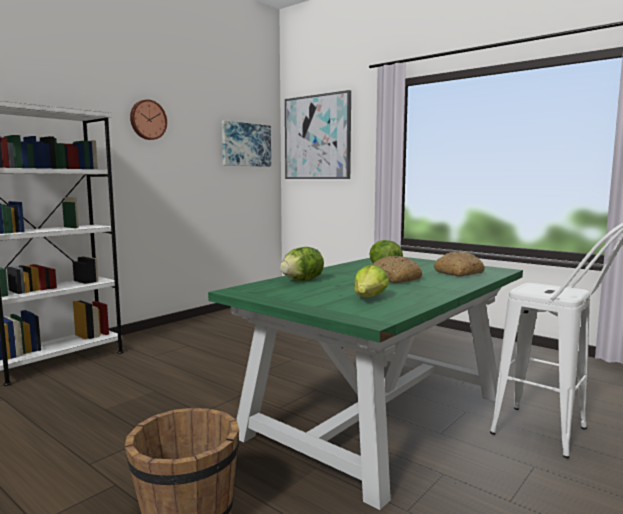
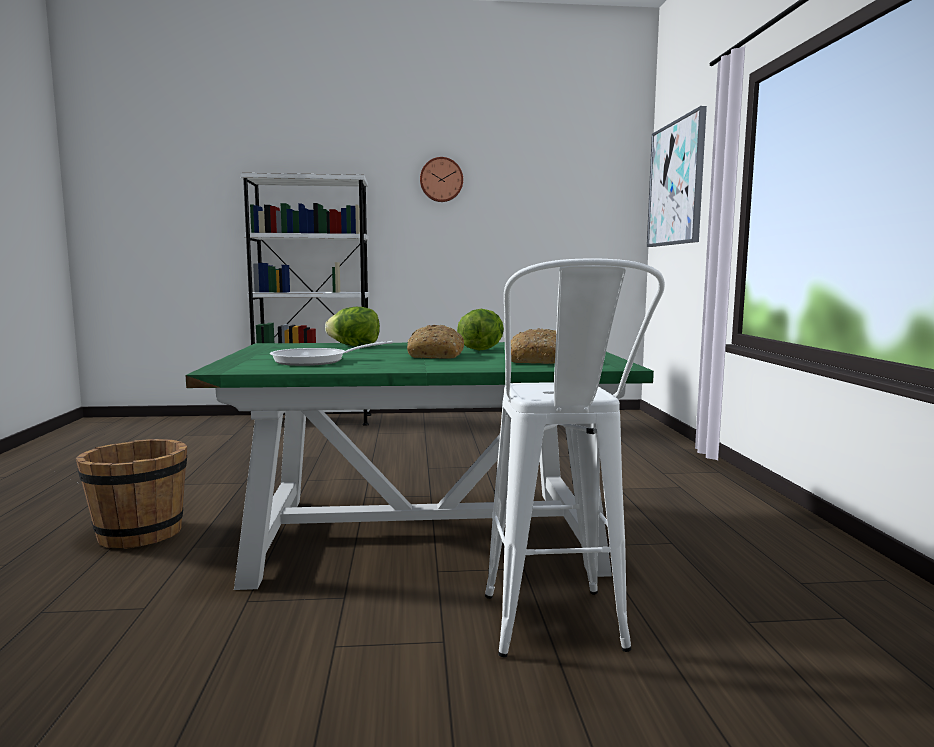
camera: 45 degrees right, 0 degrees up
picture [222,120,271,167] -> none
lettuce [354,265,390,297] -> frying pan [270,341,393,366]

